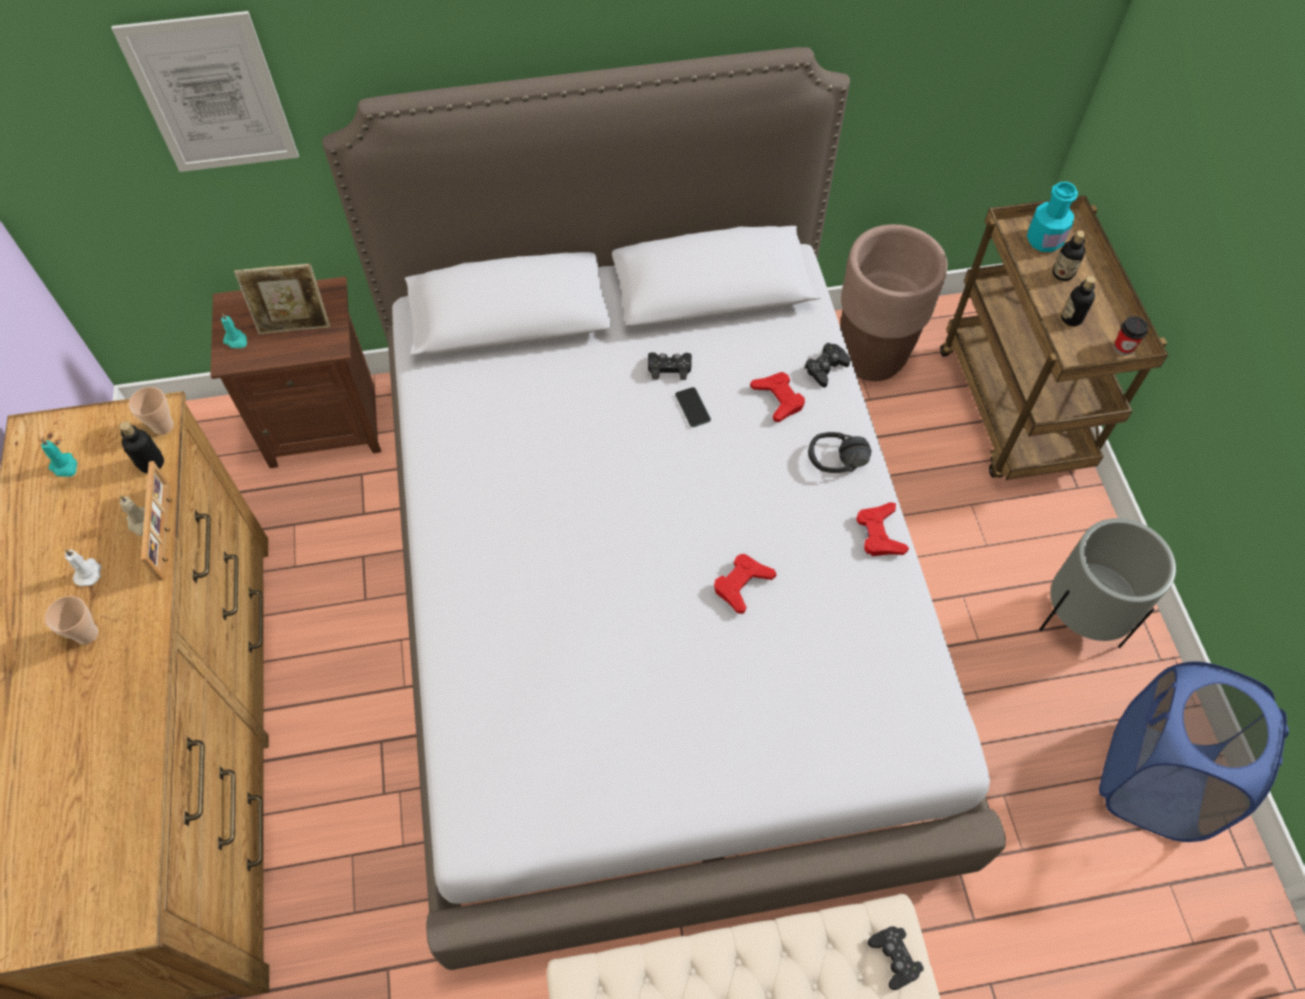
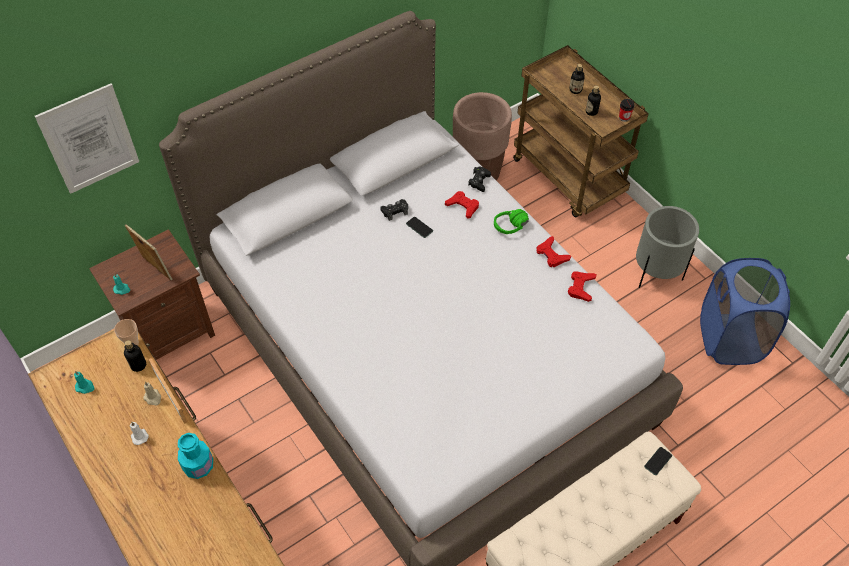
camera: 25 degrees left, 5 degrees down
cup [45,596,98,644] -> none
picture frame [234,264,330,335] -> picture frame turned 105 degrees counterclockwise [125,224,172,280]
red game controller [714,554,777,614] -> red game controller moved to [568,271,597,302]
black headphones [808,432,872,473] -> green headphones [494,209,529,234]
black game controller [868,926,924,990] -> phone [644,447,672,475]
turquoise bottle [1027,182,1078,252] -> turquoise bottle moved to [178,433,213,479]

